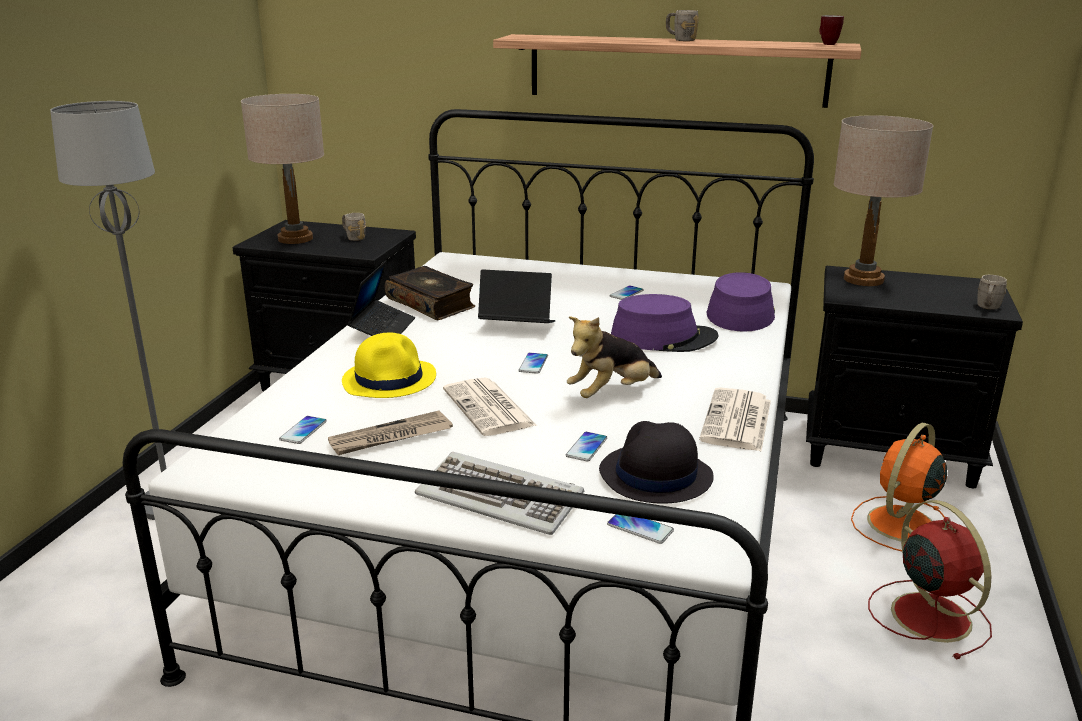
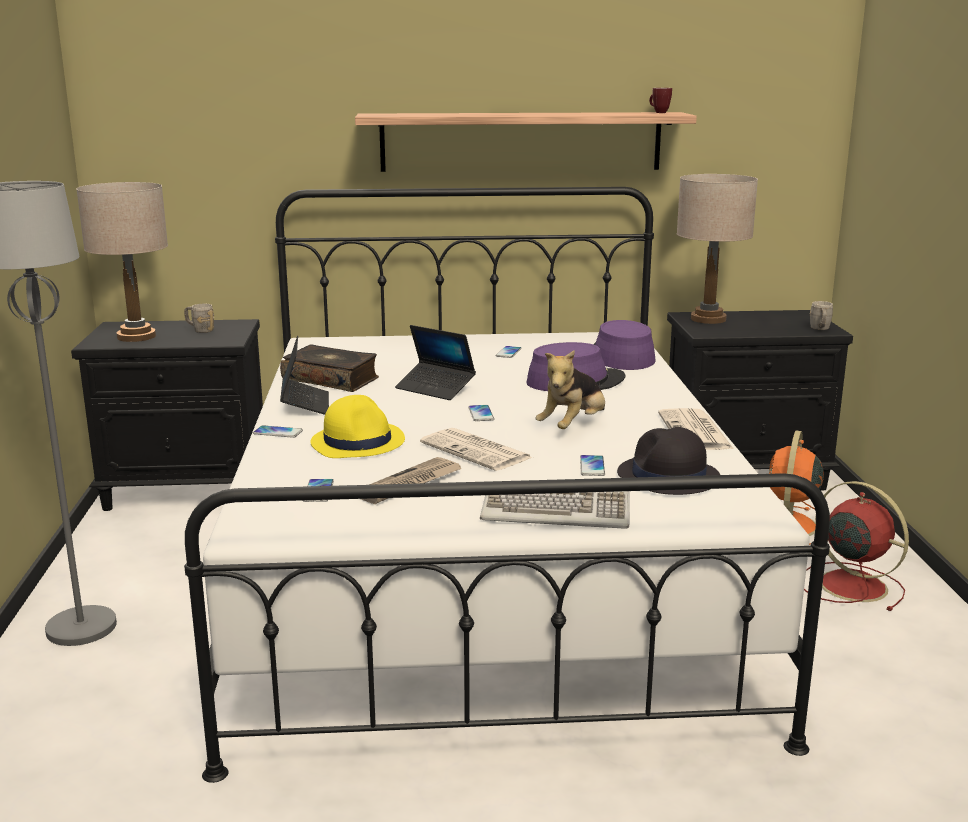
camera: 20 degrees left, 5 degrees down
laptop [478,269,555,323] -> laptop turned 135 degrees counterclockwise [395,325,476,400]
phone [607,514,674,544] -> phone moved to [253,425,303,438]
grey mug [666,10,699,41] -> none

